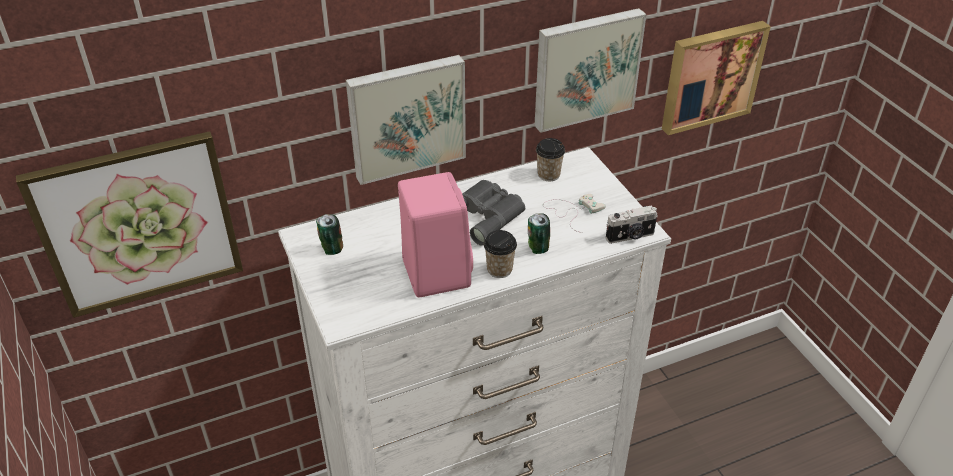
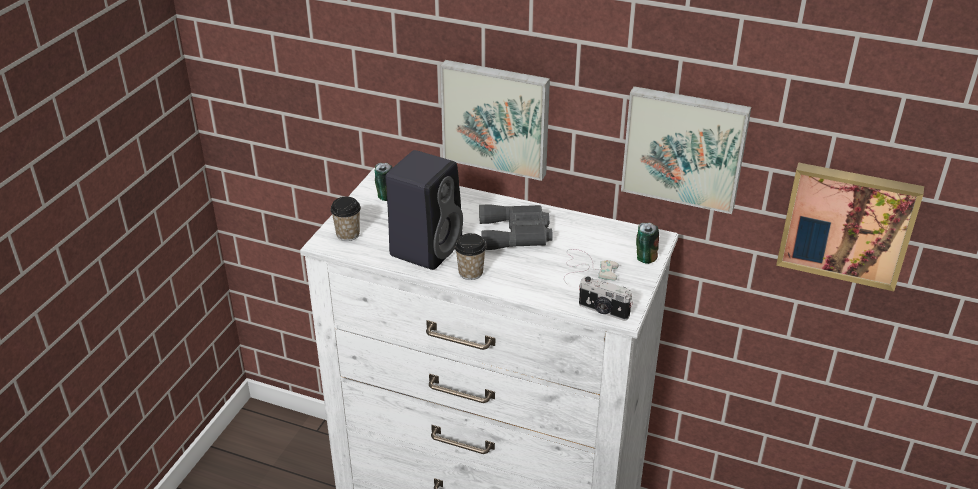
camera: 45 degrees right, 5 degrees down
picture [16,131,243,318] -> none
pink speaker [398,172,473,297] -> black speaker [386,150,463,270]
can [528,213,550,254] -> can moved to [636,223,659,264]
cup [536,138,565,181] -> cup moved to [330,197,361,241]

